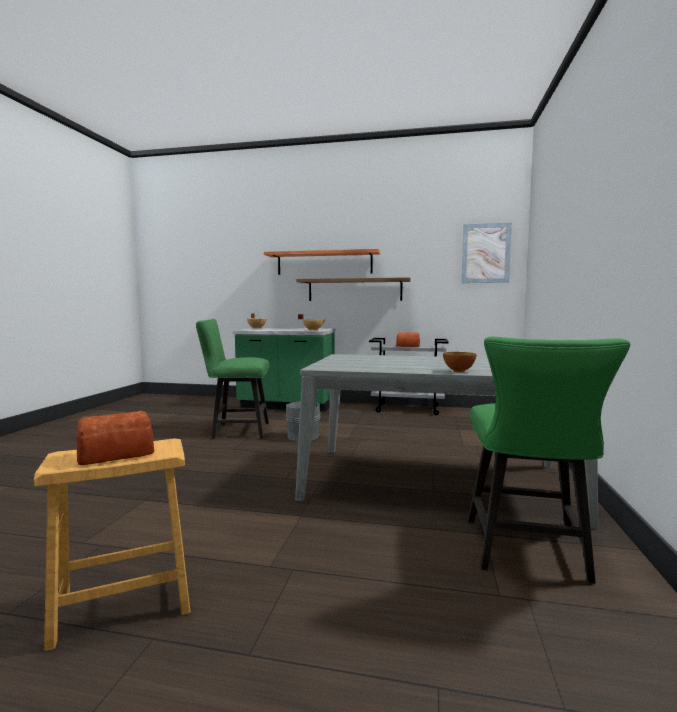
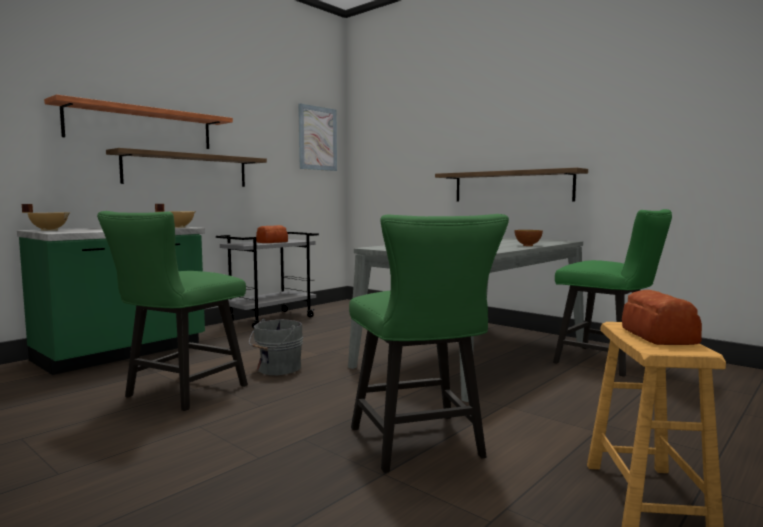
camera: 60 degrees left, 0 degrees up
none -> green chair [349,214,509,473]
none -> shelf [435,168,588,202]

